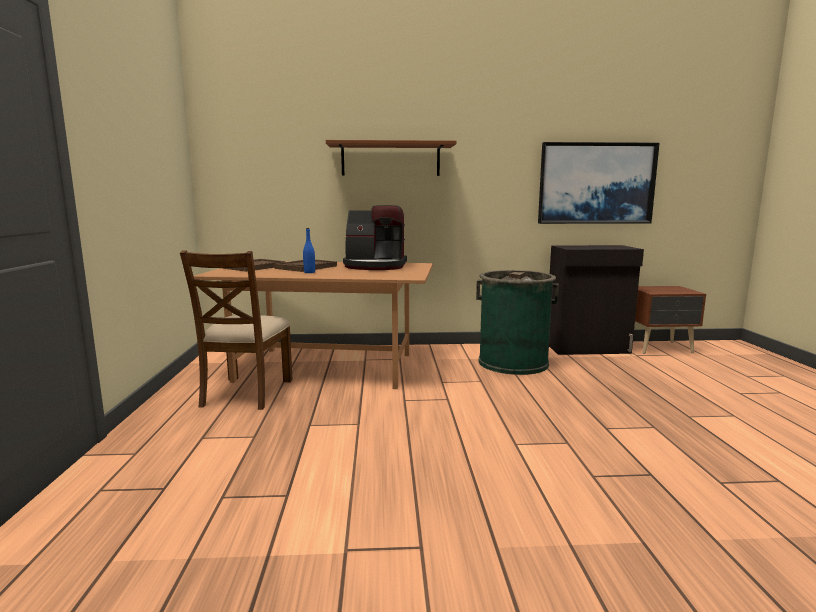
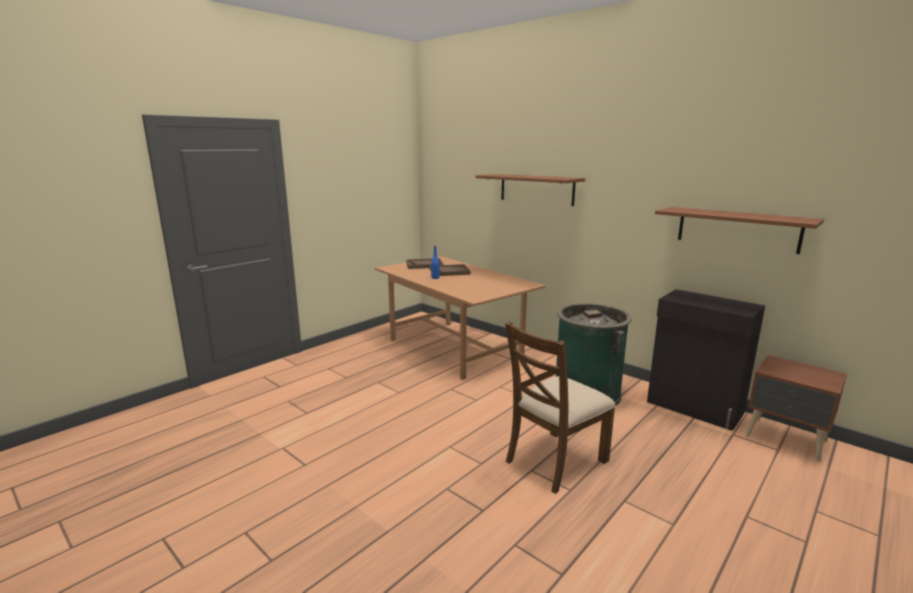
camera: 45 degrees right, 5 degrees up
brown chair [180,250,293,410] -> brown chair moved to [505,321,615,494]
coffee machine [343,205,407,270] -> none
picture [538,142,659,224] -> brown shelf [655,207,824,254]

